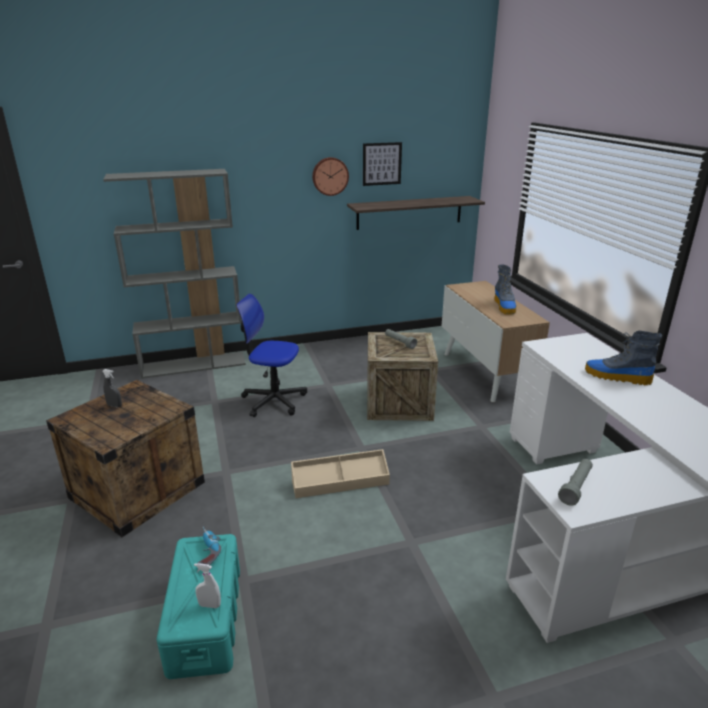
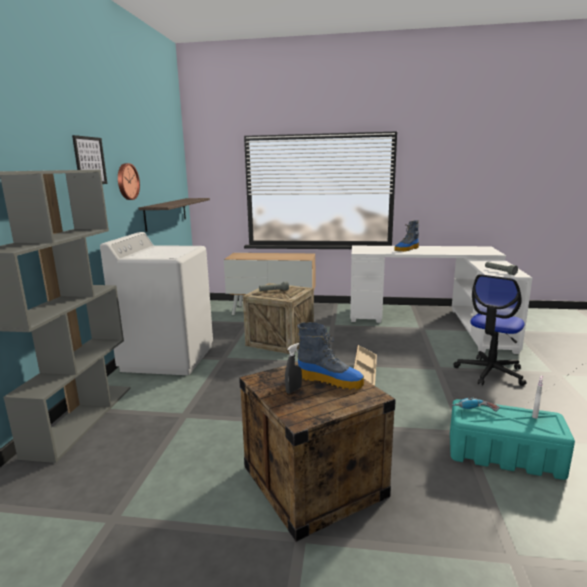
camera: 65 degrees left, 10 degrees down
office chair [236,294,307,417] -> office chair moved to [454,274,527,386]
picture [363,142,402,186] -> picture moved to [72,135,107,184]
boot [494,265,516,315] -> boot moved to [298,322,364,390]
none -> white washing machine [100,232,213,375]

